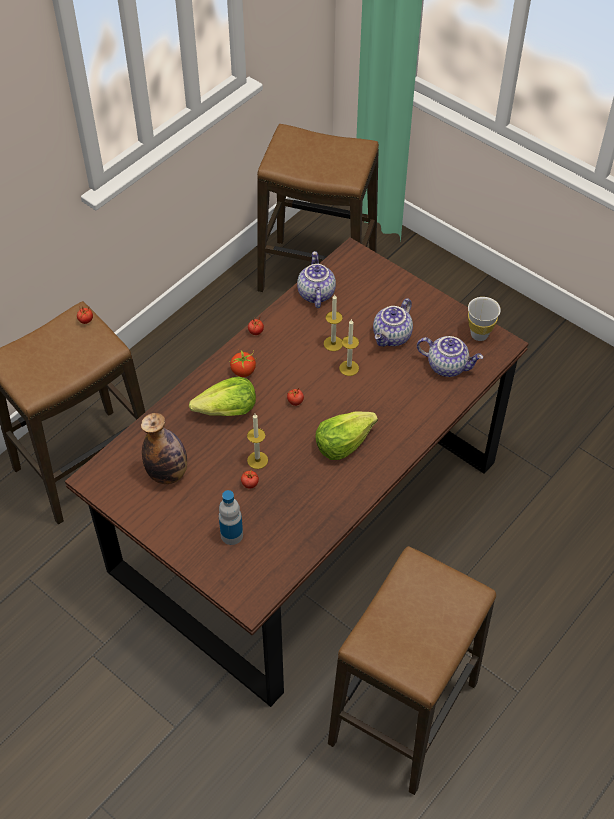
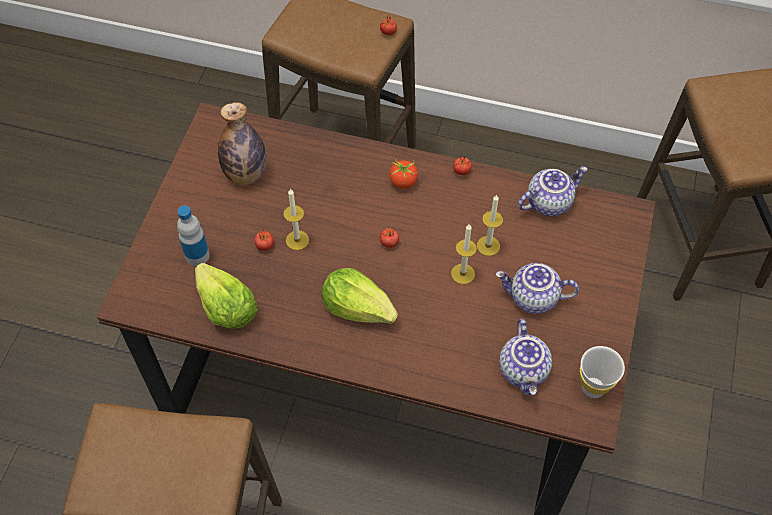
camera: 65 degrees right, 5 degrees up
lettuce [189,377,256,416] -> lettuce moved to [195,263,258,329]

